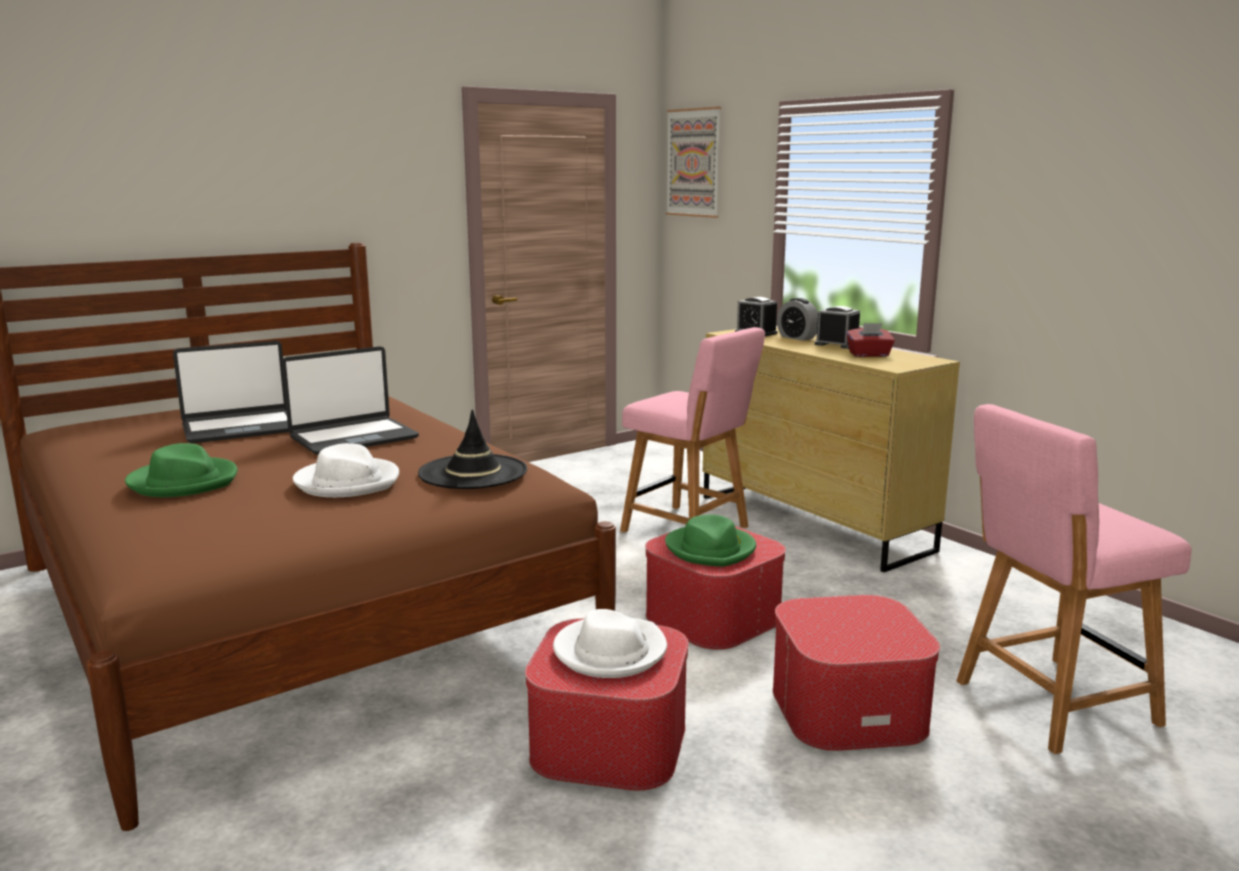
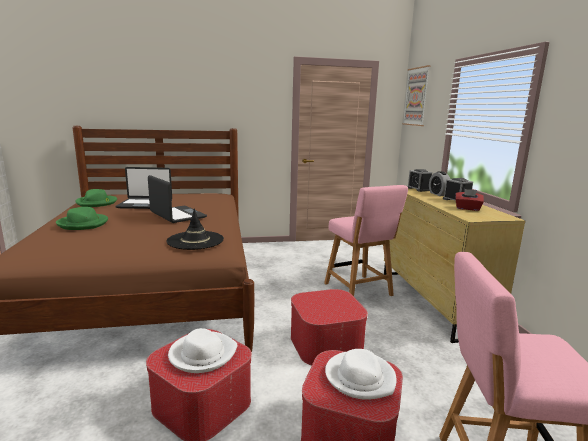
camera: 25 degrees right, 0 degrees up
laptop [282,346,419,455] -> laptop turned 120 degrees counterclockwise [148,175,207,223]
white hat [293,443,399,497] -> white hat moved to [325,349,397,400]
green hat [665,515,756,567] -> green hat moved to [75,189,117,207]

